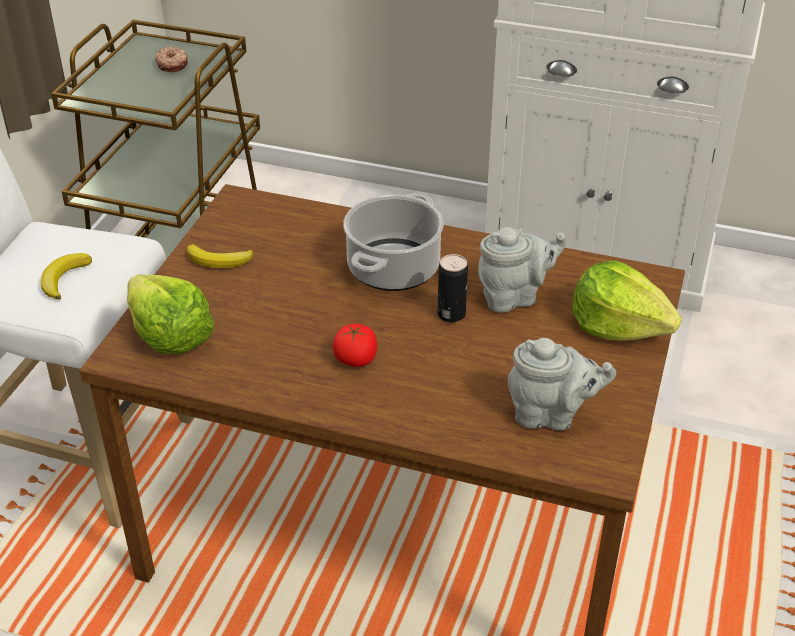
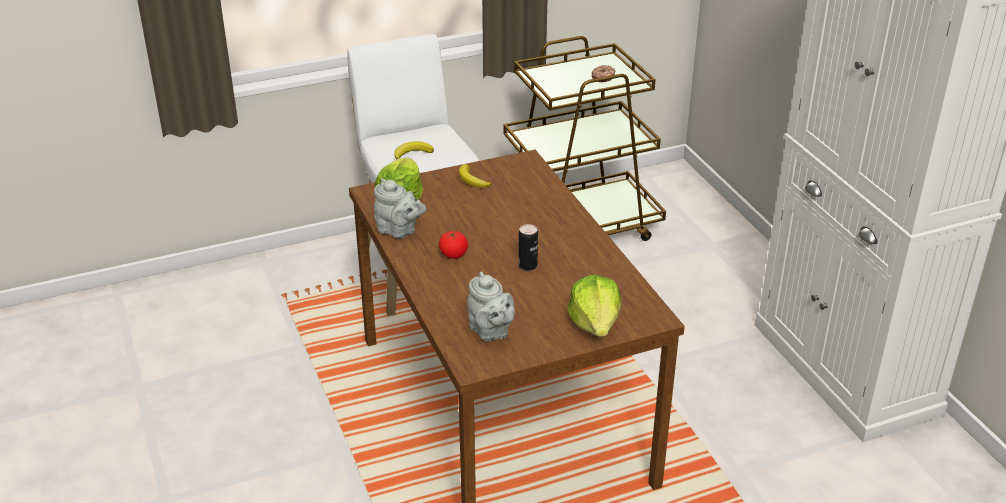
camera: 50 degrees right, 5 degrees down
cooking pot [343,193,444,291] -> none
grey teapot [478,227,566,313] -> grey teapot moved to [374,179,426,238]

